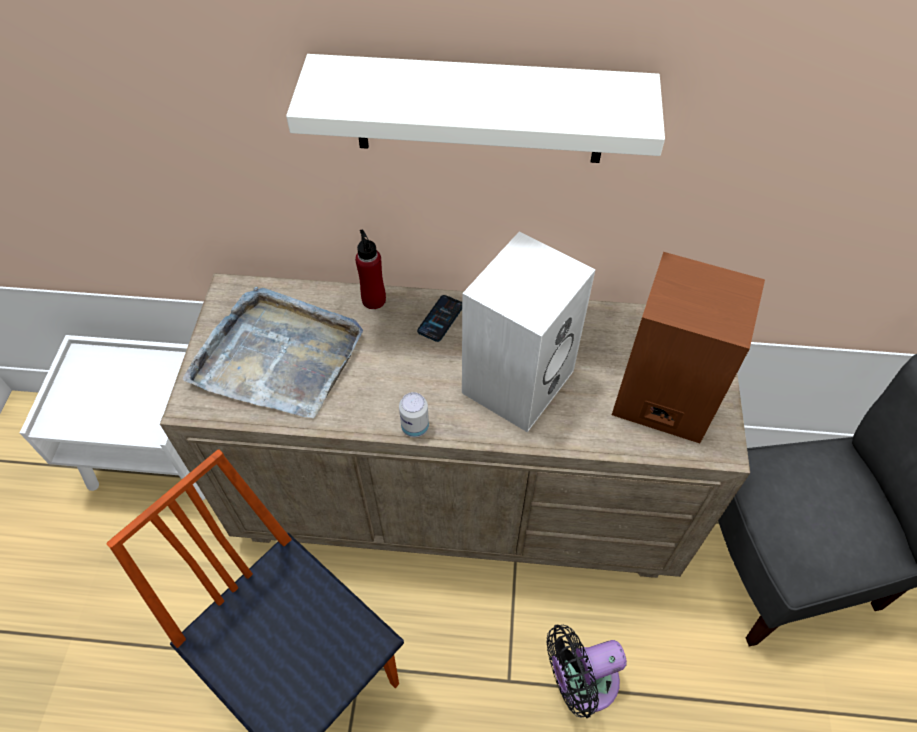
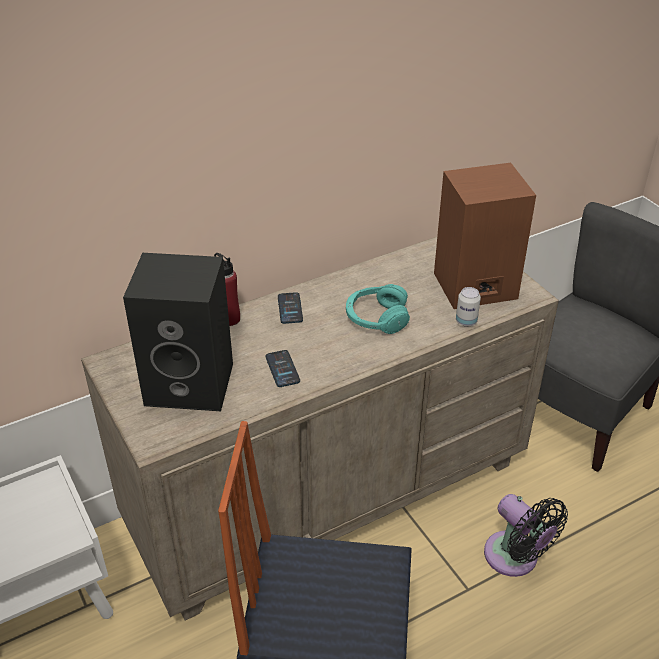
camera: 35 degrees left, 15 degrees down
grey tray [183,287,363,418] -> black speaker [123,253,233,411]
white shelf [286,54,665,163] -> none
can [399,392,429,437] -> can moved to [456,287,481,327]
white speaker [462,232,595,432] -> turquoise headphones [346,284,410,334]
black fan [546,624,627,718] -> black fan turned 75 degrees counterclockwise [484,494,568,577]
none -> phone [266,350,300,387]

